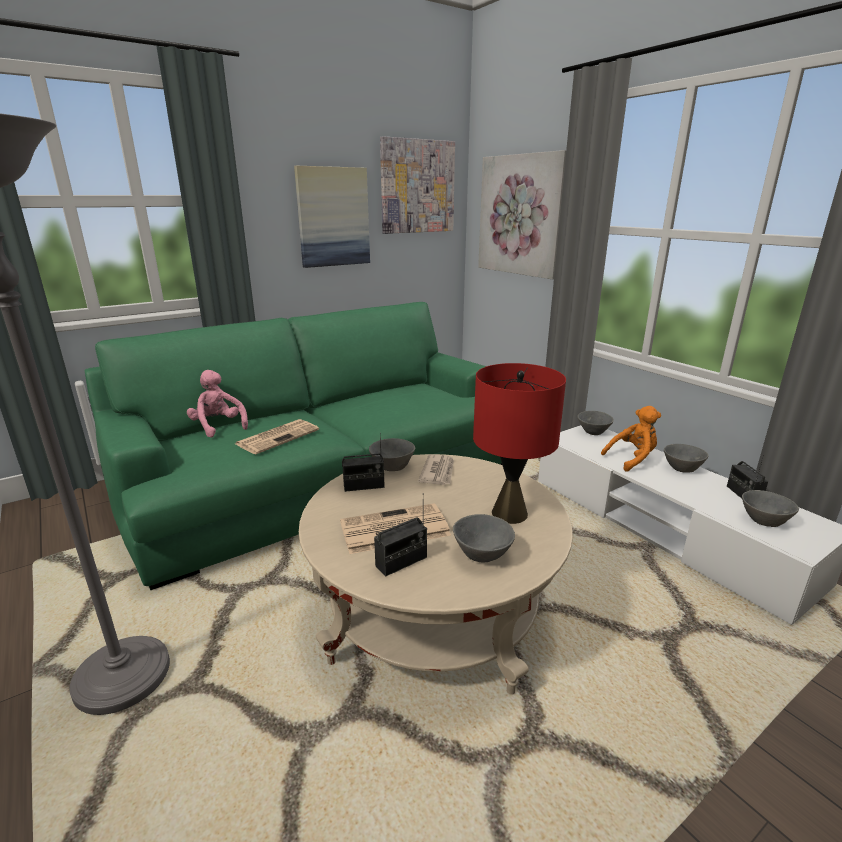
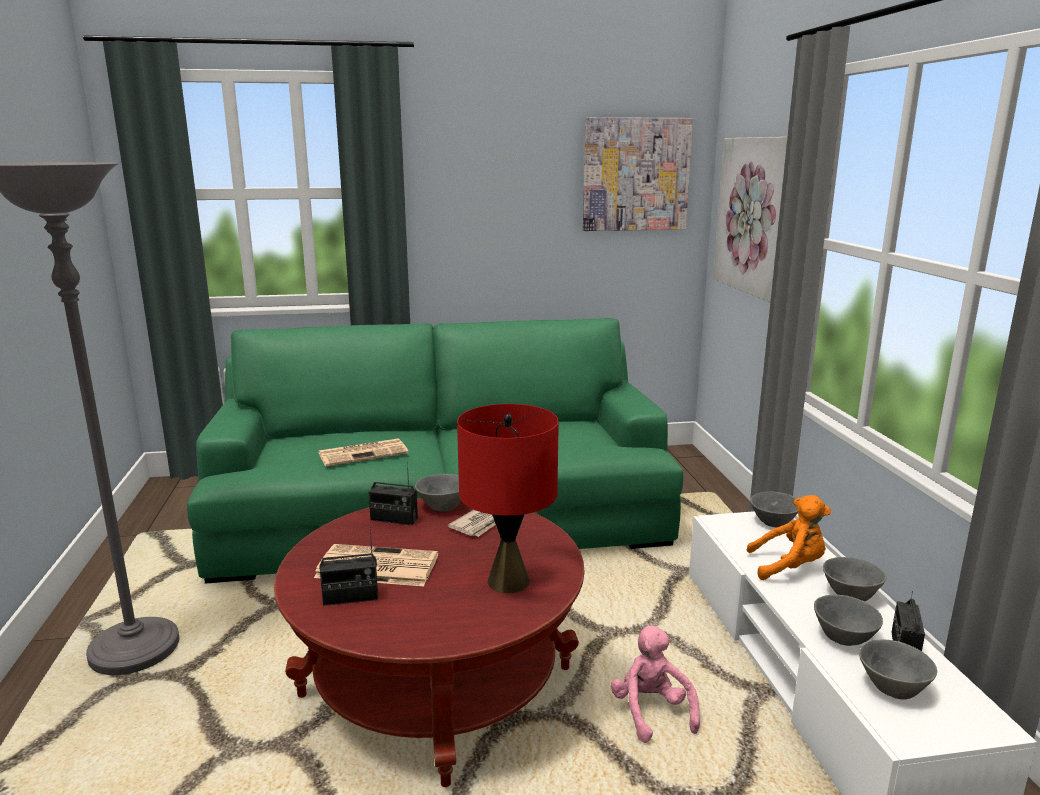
camera: 25 degrees right, 5 degrees down
pink plush toy [187,370,248,438] -> pink plush toy moved to [611,626,700,743]
picture [294,166,370,268] -> none
beige coffee table [299,454,573,695] -> red coffee table [274,498,584,787]
grey bowl [453,514,515,563] -> grey bowl moved to [814,595,883,646]

